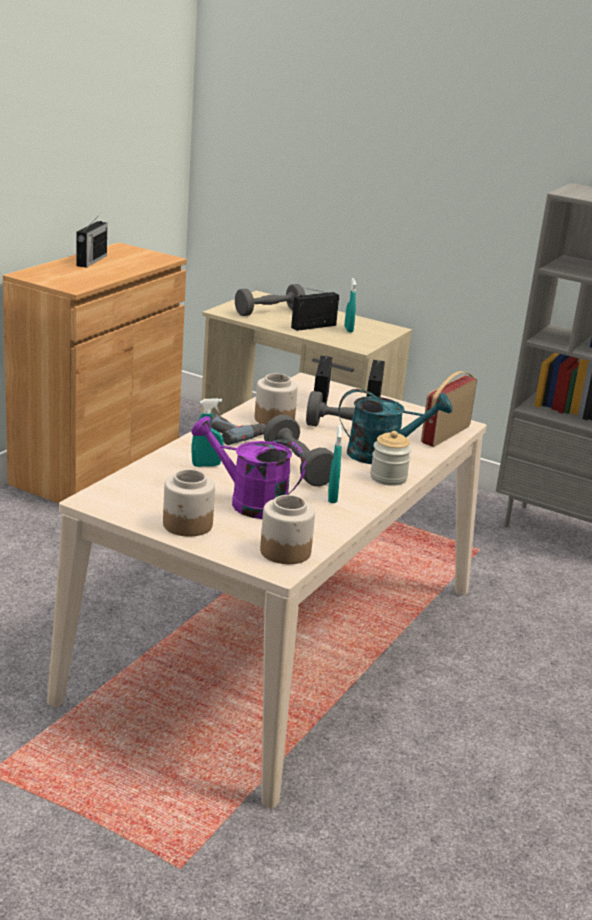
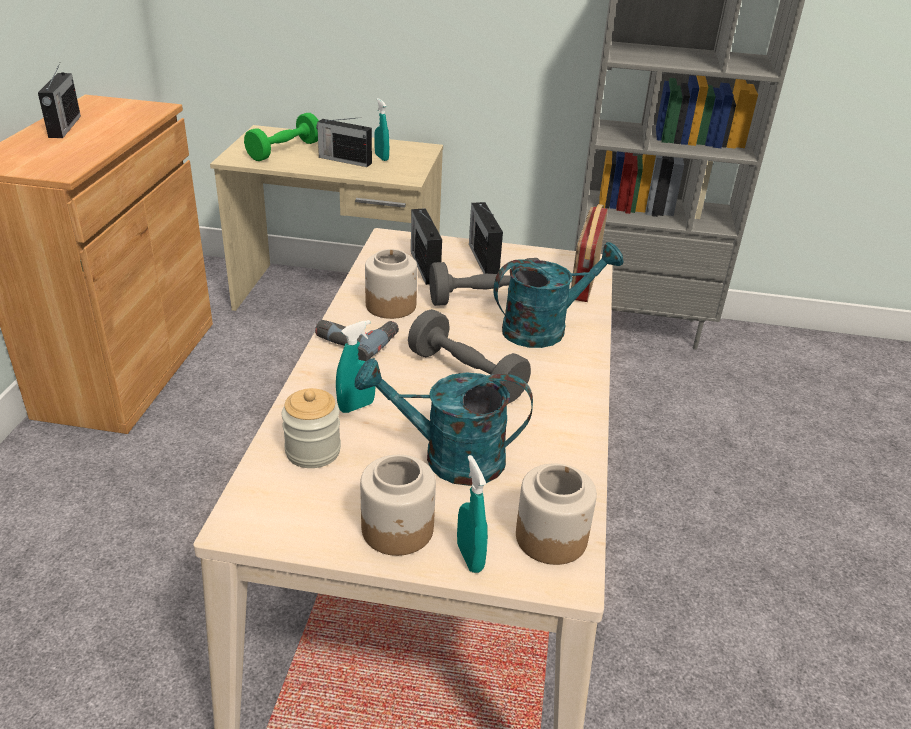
camera: 20 degrees left, 10 degrees up
purple watering can [191,416,306,519] -> turquoise watering can [355,358,533,486]
grey dumbbell [235,284,305,316] -> green dumbbell [244,113,319,161]
radio [291,288,339,331] -> radio turned 105 degrees counterclockwise [316,117,372,167]
turquoise spray bottle [328,425,342,503] -> turquoise spray bottle moved to [457,455,488,573]
jar [370,431,412,486] -> jar moved to [281,388,341,468]

